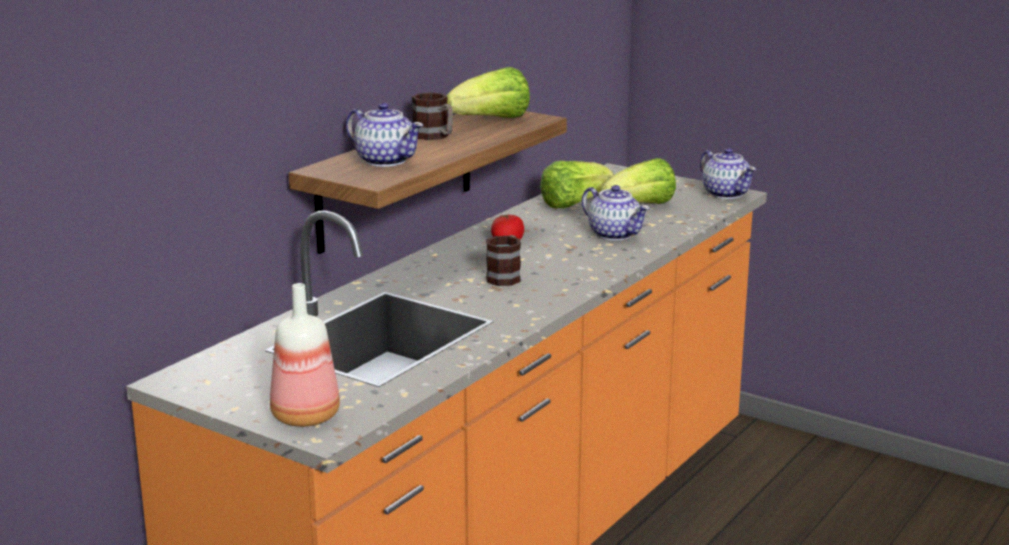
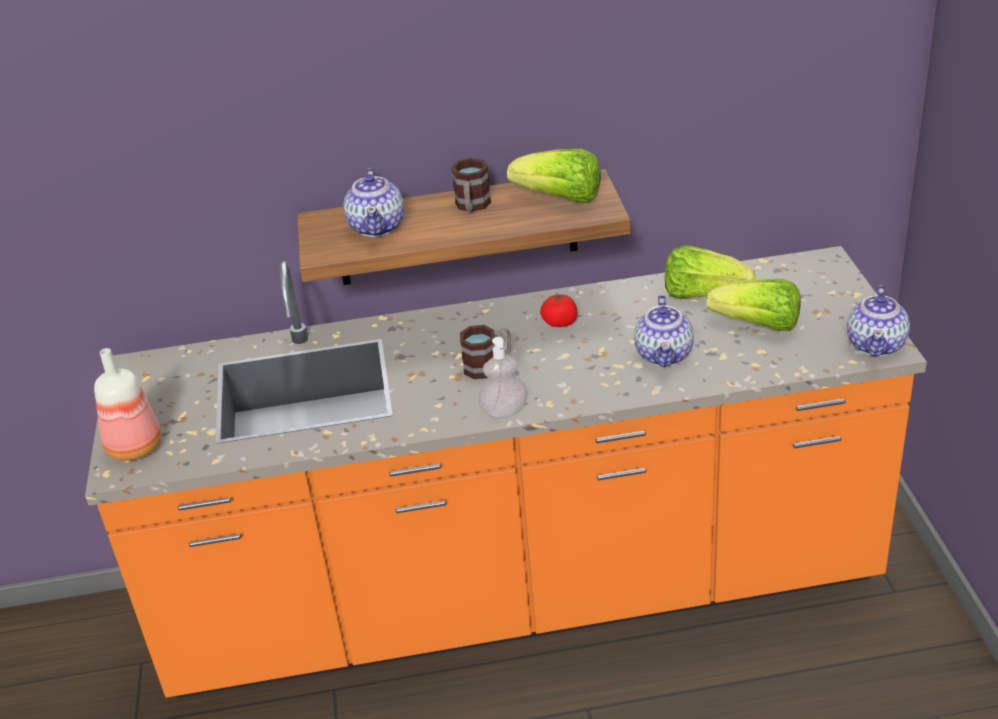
camera: 50 degrees right, 15 degrees up
none -> soap dispenser [478,337,528,418]

